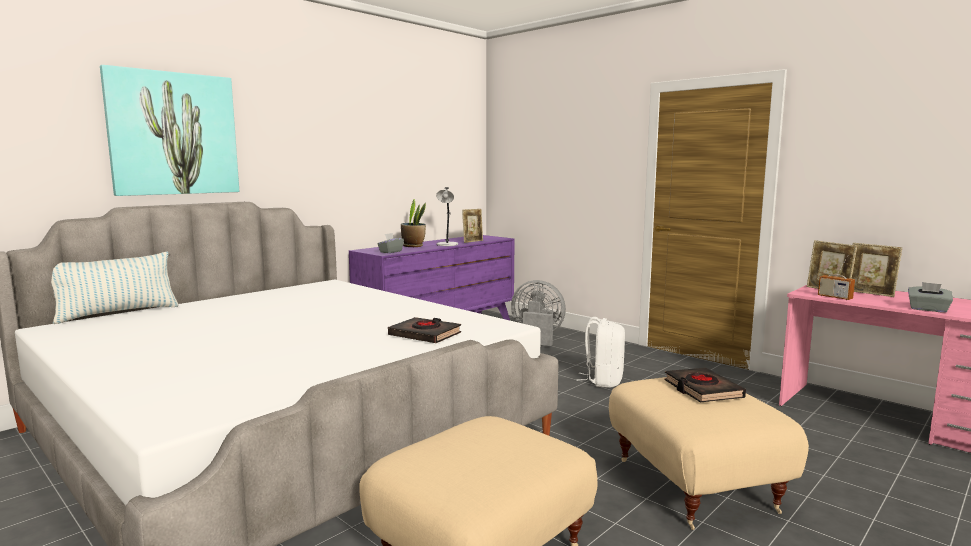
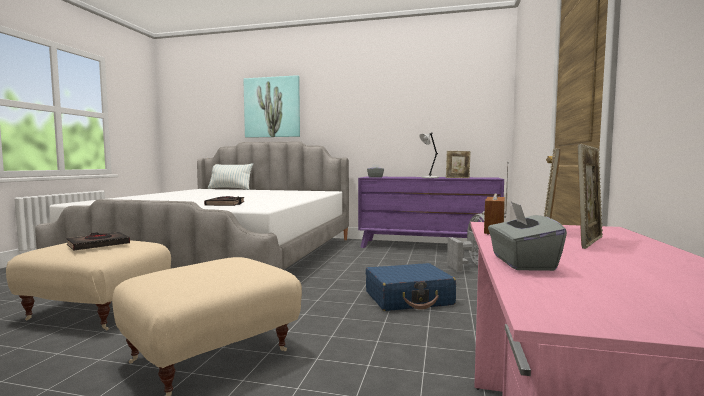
camera: 60 degrees right, 5 degrees down
potted plant [401,199,426,247] -> none
white backpack [576,317,625,388] -> blue suitcase [366,263,456,311]
black book [665,368,746,402] -> black book moved to [66,232,130,251]
picture frame [852,243,902,297] -> picture frame turned 150 degrees counterclockwise [577,144,603,249]

